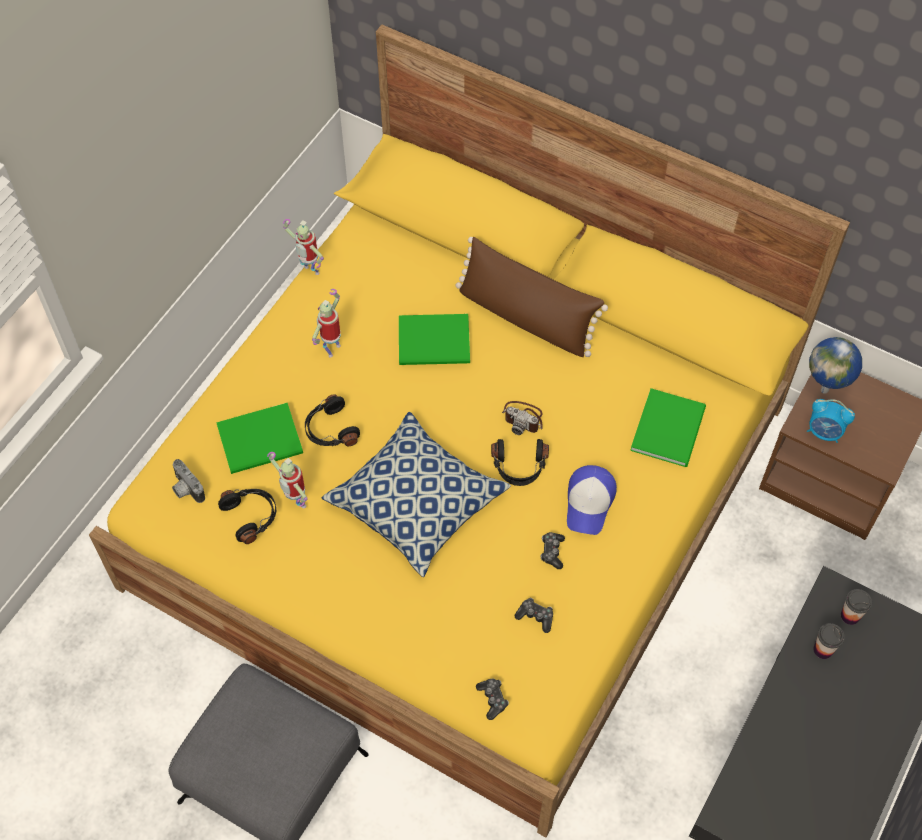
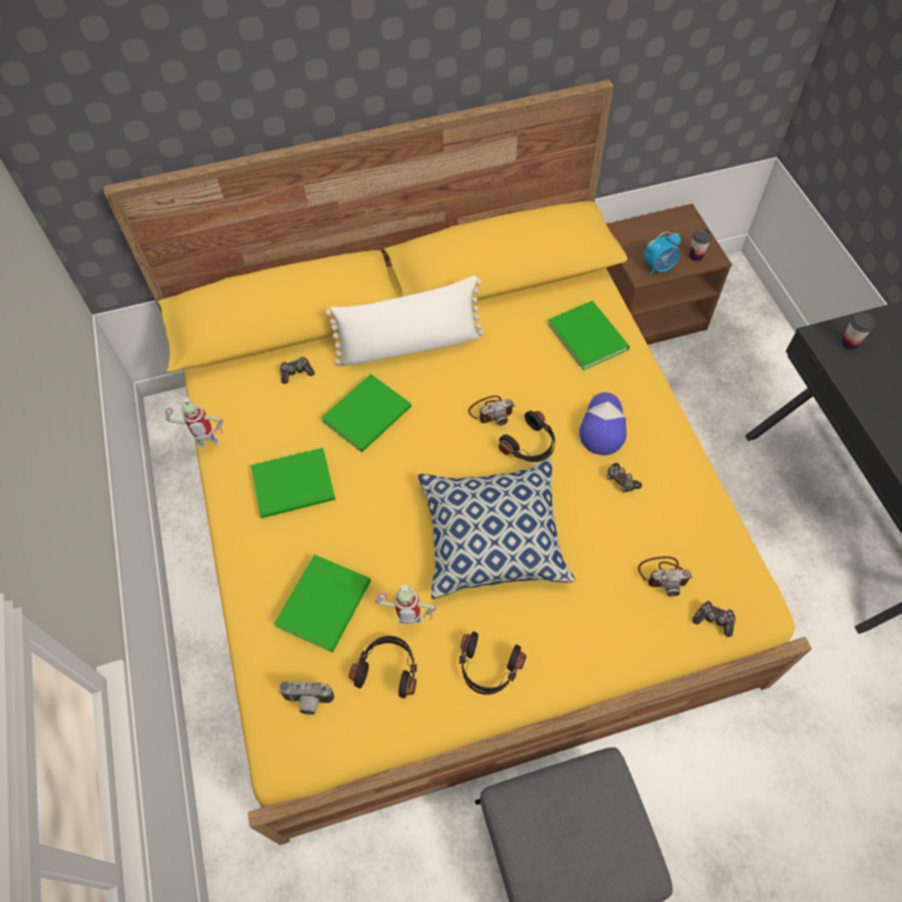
camera: 45 degrees left, 0 degrees up
black headphones [305,394,360,446] -> black headphones moved to [459,631,527,695]
toy robot [312,289,341,358] -> green book [251,448,335,518]
brown pillow [455,237,608,357] -> white pillow [325,276,484,366]
game controller [515,598,553,633] -> game controller moved to [280,357,315,384]
cap [567,465,617,535] -> cap turned 135 degrees counterclockwise [579,392,626,455]
globe [809,337,862,394] -> none
cup [813,623,845,659] -> cup moved to [689,228,712,261]
none -> camera [638,556,693,597]

